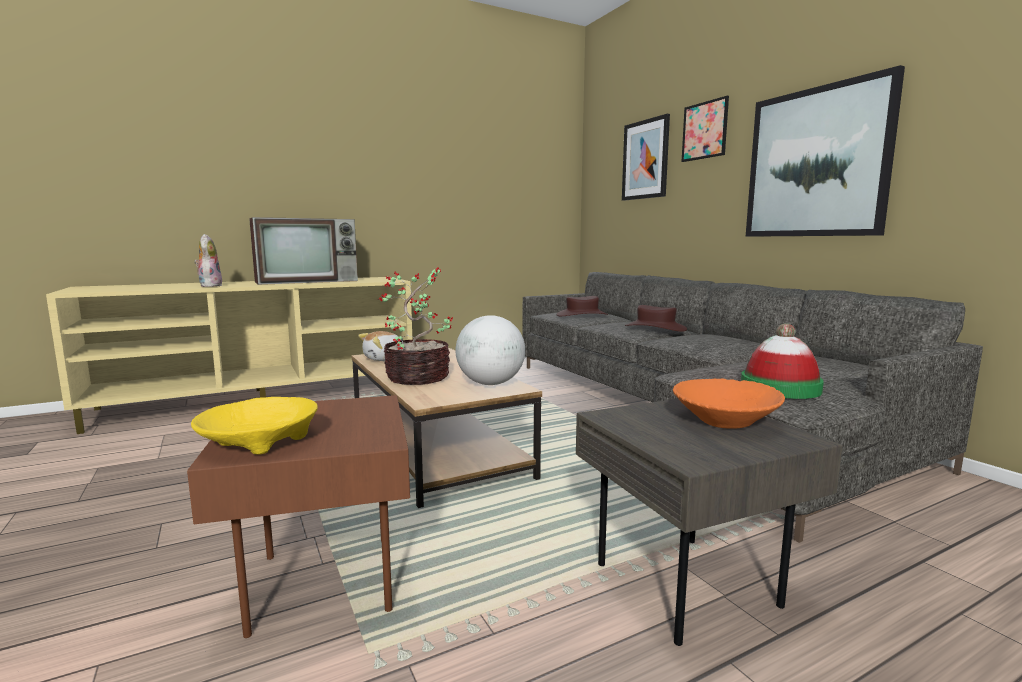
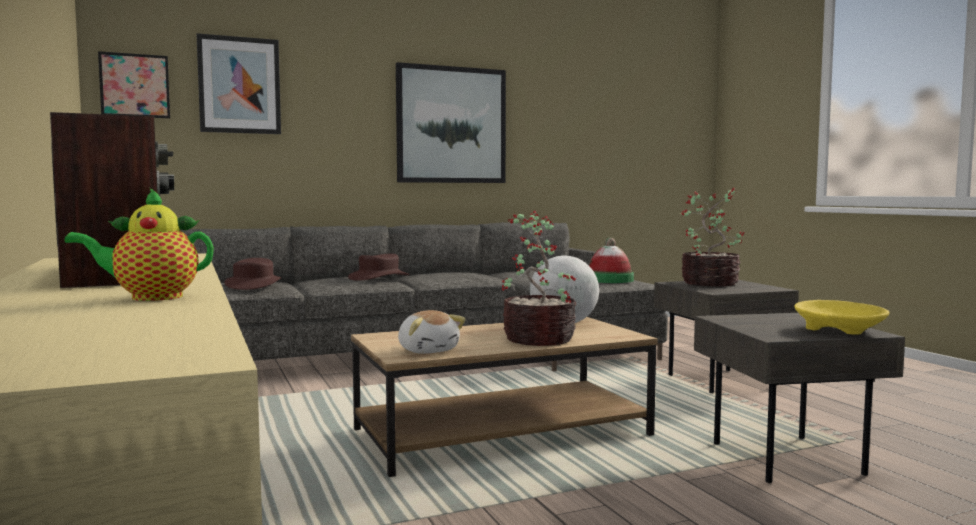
camera: 85 degrees left, 5 degrees down
brown side table [187,395,410,638] -> grey side table [694,313,905,483]
plush toy [194,234,223,287] -> teapot [64,188,214,301]
orange bowl [673,378,785,429] -> potted plant [681,188,744,286]
picture [682,96,729,162] -> picture moved to [98,51,170,118]

